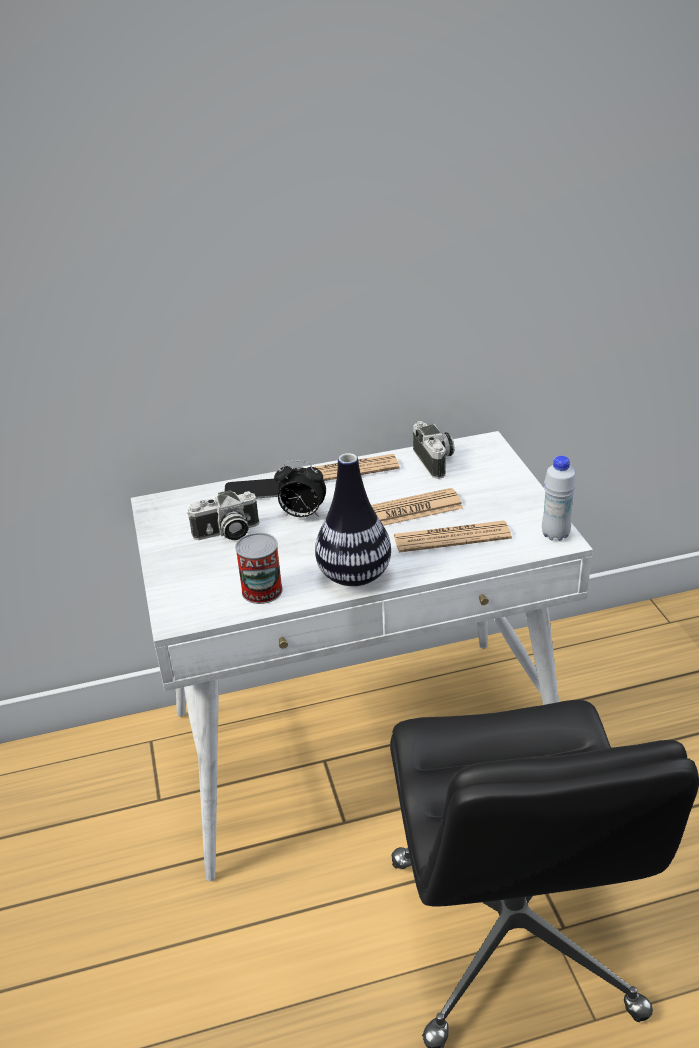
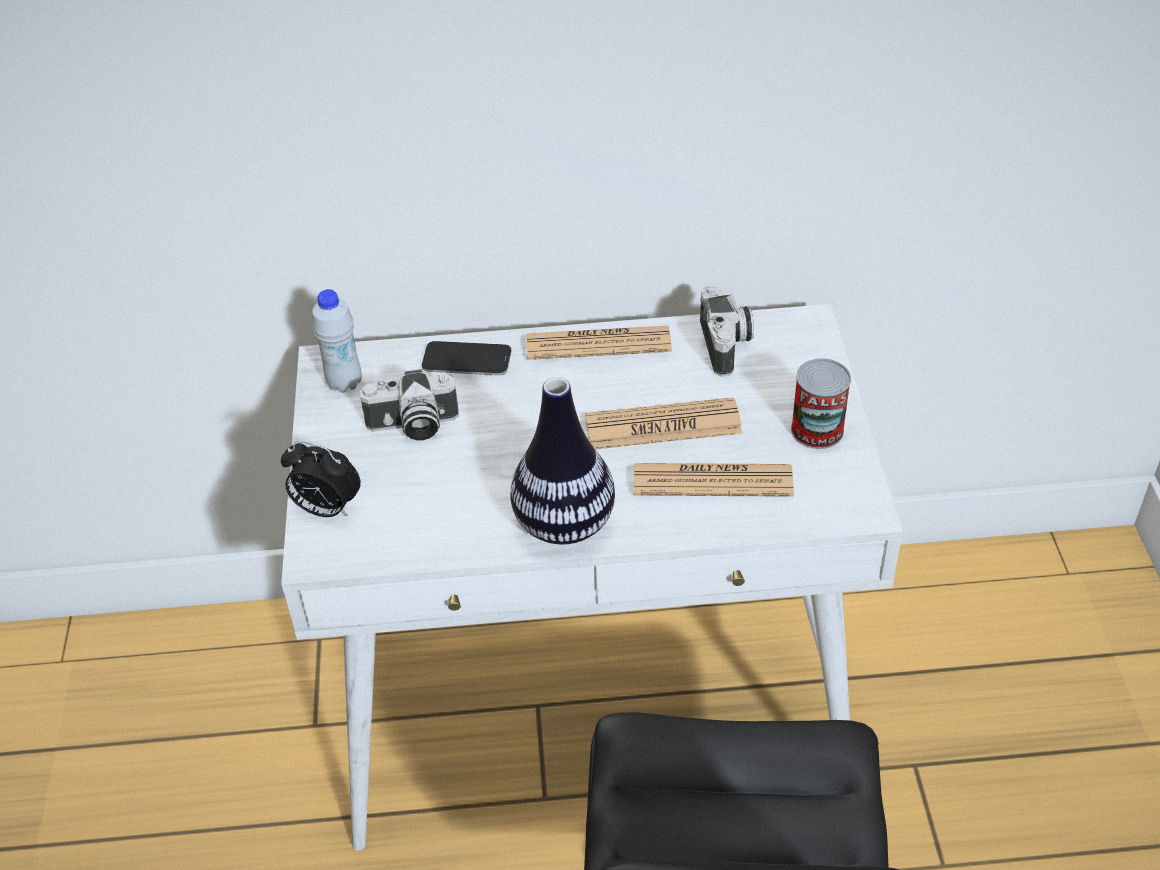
camera: 10 degrees right, 10 degrees up
can [235,533,283,604] -> can moved to [791,358,851,449]
alarm clock [274,460,326,517] -> alarm clock moved to [281,441,361,517]
white bottle [542,456,576,541] -> white bottle moved to [312,289,362,393]

